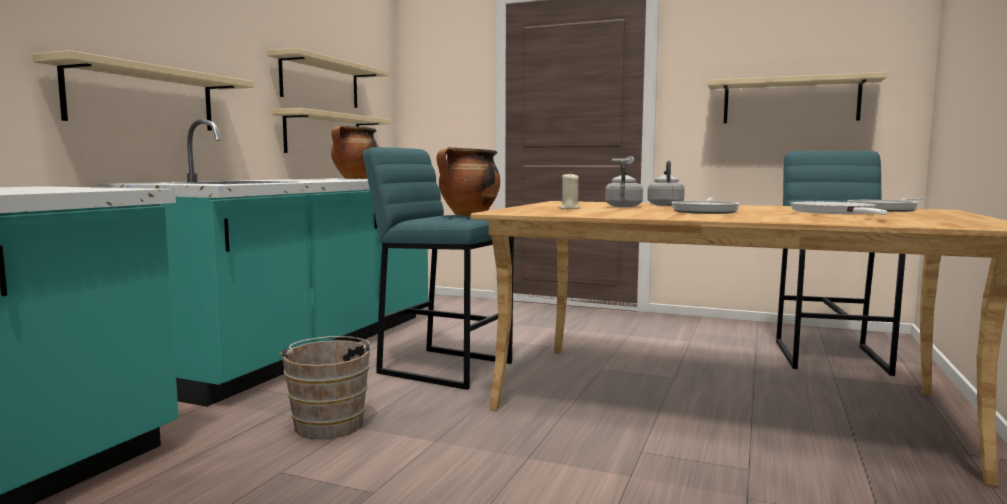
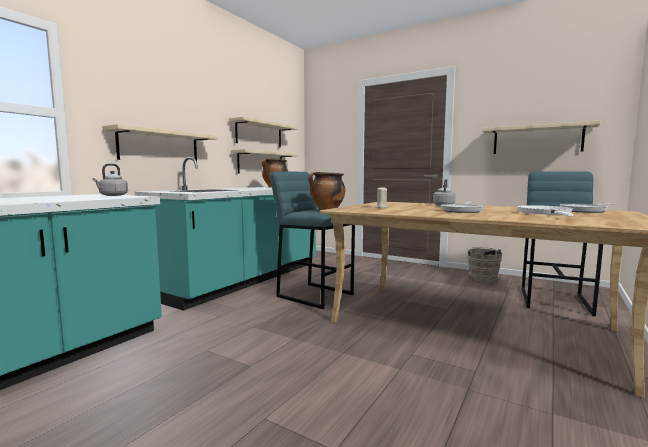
camera: 10 degrees right, 0 degrees up
brown bucket [279,336,376,440] -> brown bucket moved to [466,247,502,284]
grey kettle [605,160,643,207] -> grey kettle moved to [92,164,128,196]

